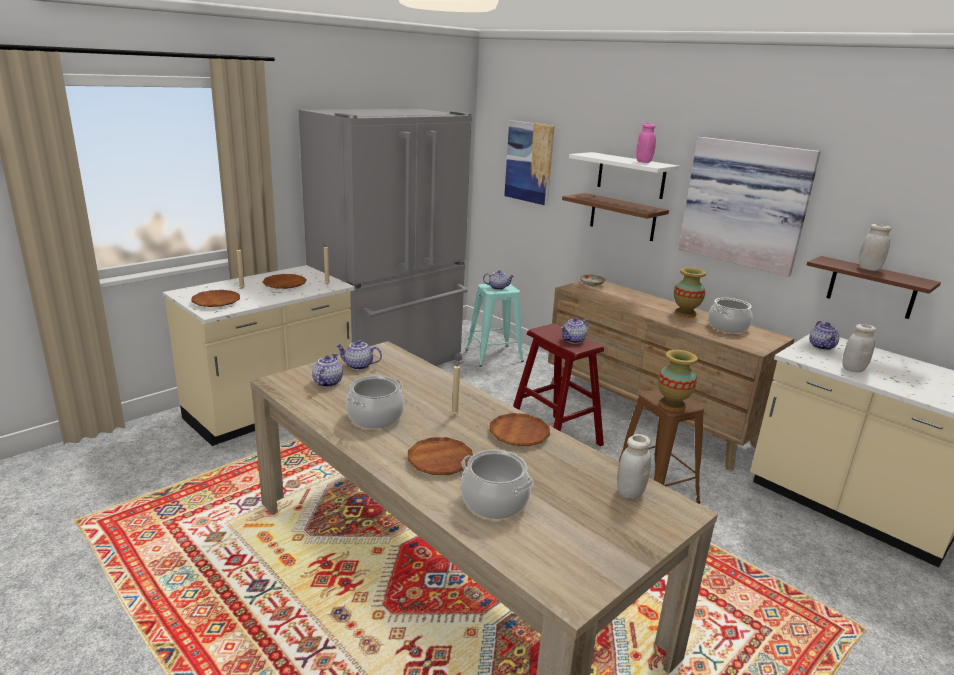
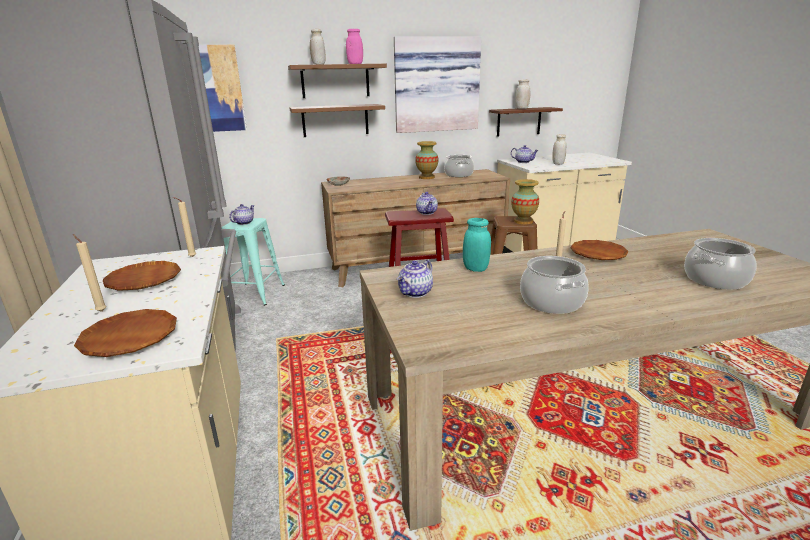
camera: 60 degrees left, 0 degrees up
teapot [312,353,343,387] -> none
brown plate [408,437,473,475] -> none
white shelf [569,152,679,199] -> brown shelf [288,64,387,98]
white jar [617,434,651,499] -> white jar moved to [310,29,326,65]
none -> turquoise jar [463,218,491,272]

